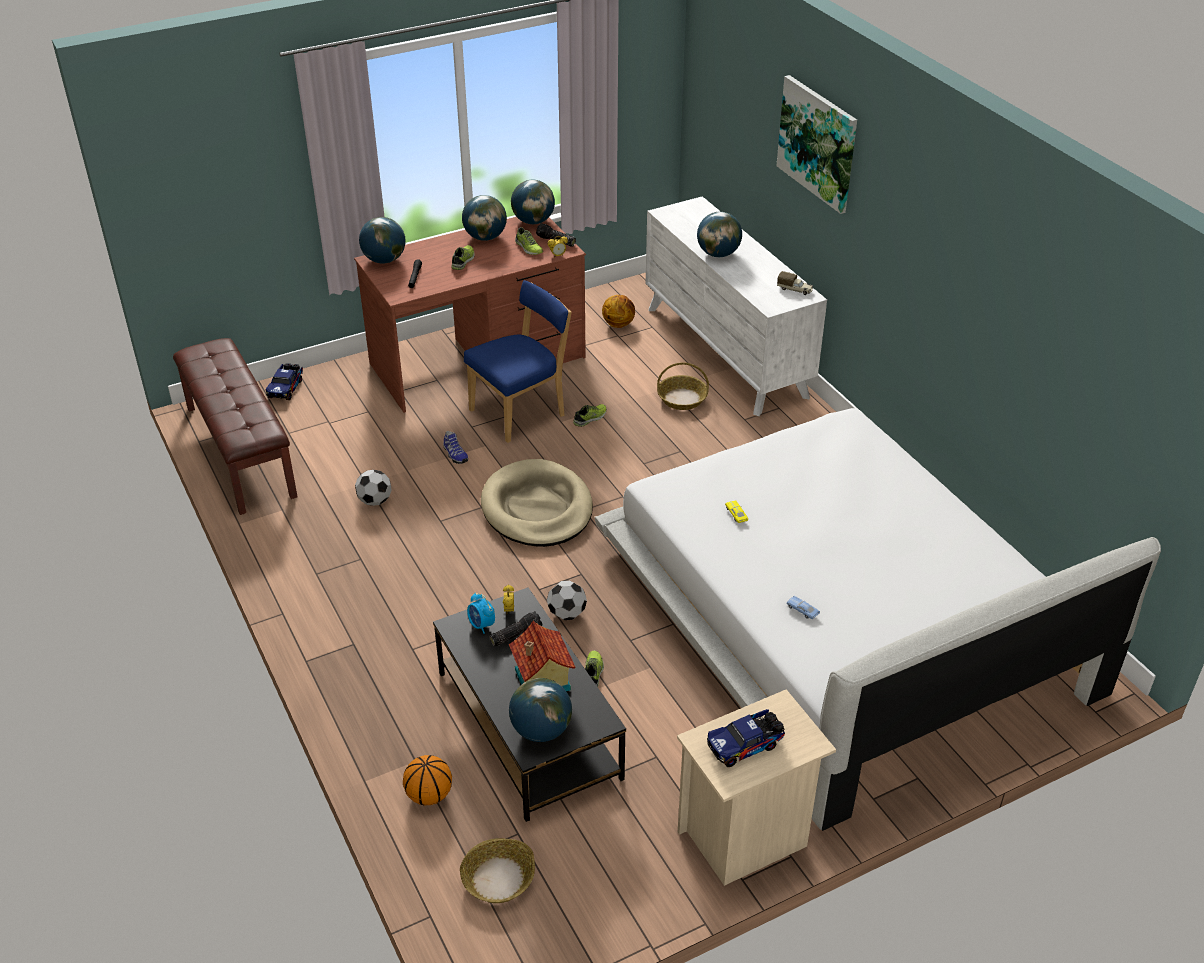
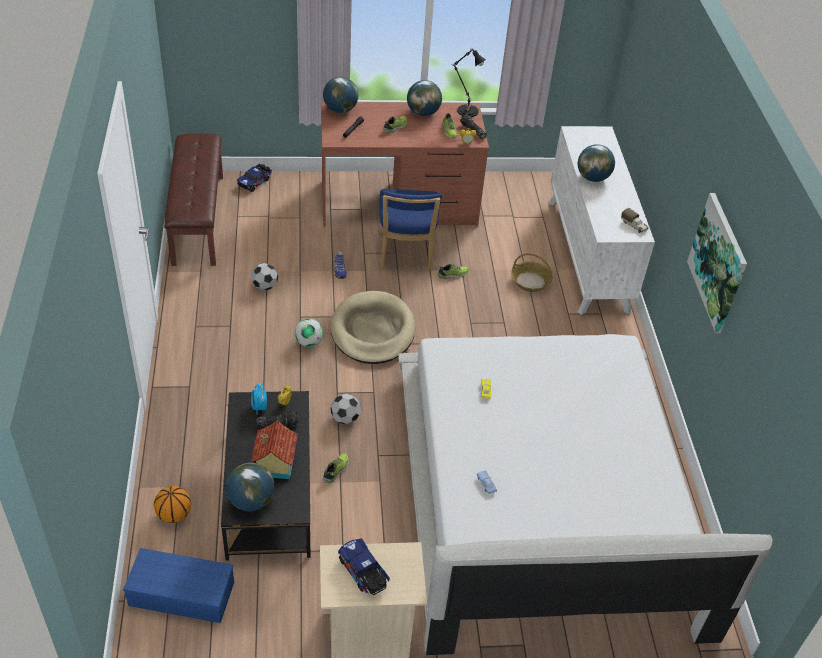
camera: 20 degrees right, 5 degrees up
basket [460,838,535,903] -> blue storage box [123,548,234,623]
blue chair [464,280,572,443] -> blue chair turned 105 degrees clockwise [380,189,442,270]
globe [511,180,555,224] -> black table lamp [453,48,486,117]
basketball [602,295,635,328] -> none
toy truck [707,709,785,767] -> toy truck turned 60 degrees clockwise [338,538,390,595]
picture [777,75,857,214] -> picture moved to [687,193,747,333]
none -> football [295,319,323,347]

